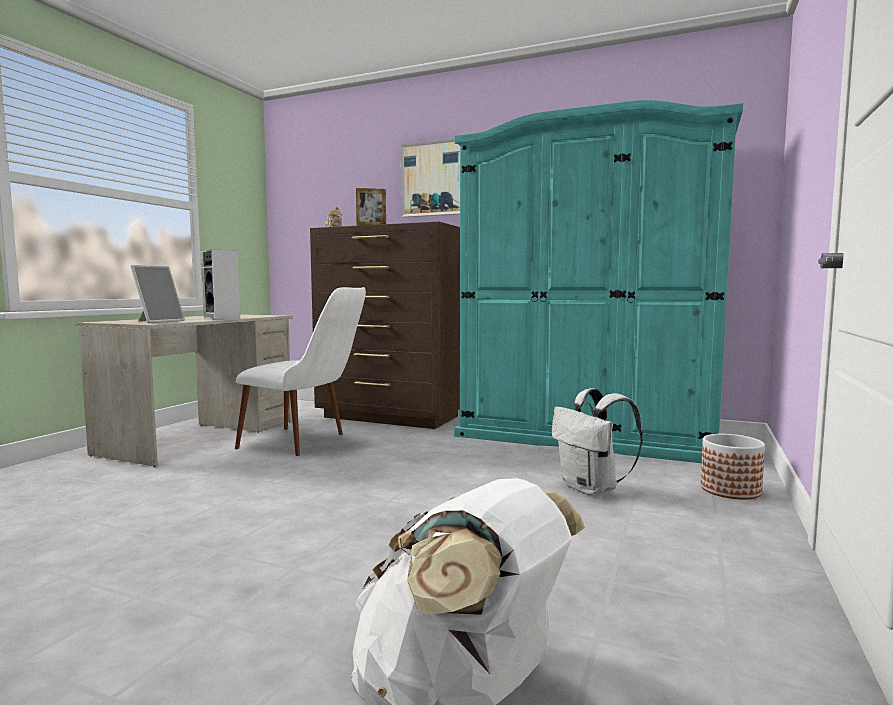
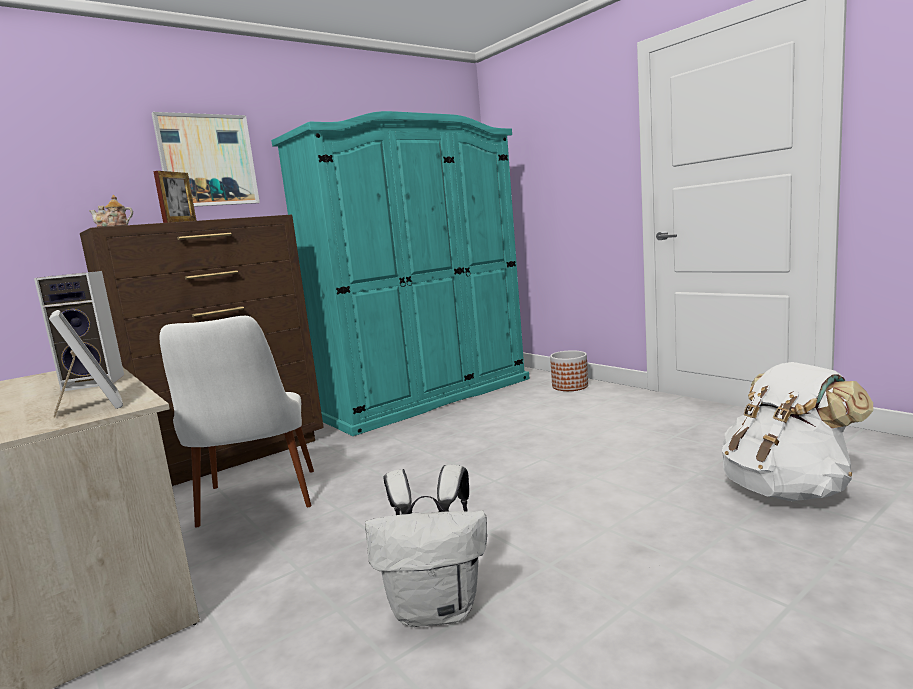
camera: 60 degrees left, 5 degrees up
white chair [235,287,366,456] -> white chair turned 120 degrees clockwise [160,316,314,528]
white backpack [552,388,643,495] -> white backpack moved to [365,465,487,627]

